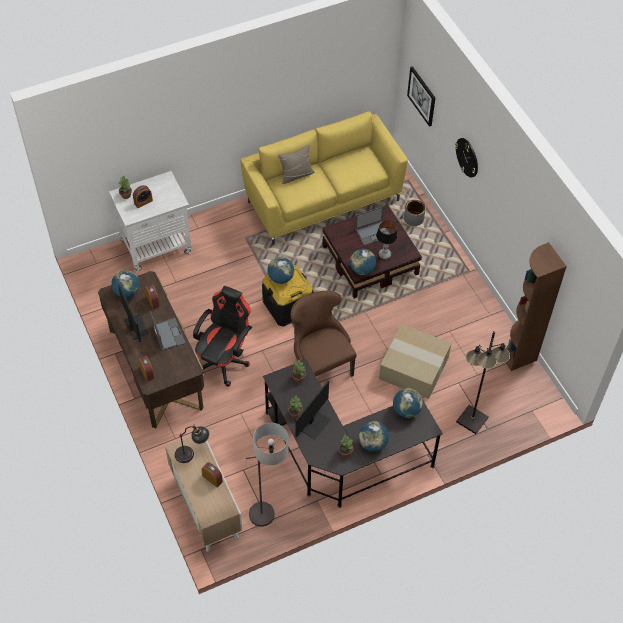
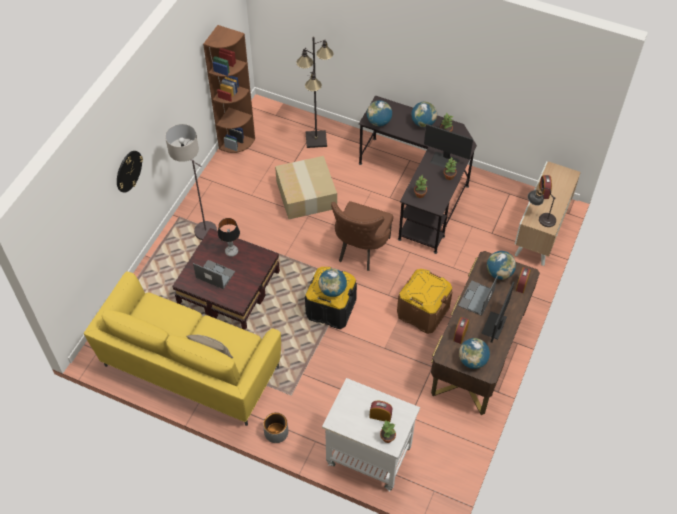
camera: 130 degrees left, 0 degrees up
black office chair [193,286,252,387] -> brown storage box [397,269,452,334]
grey floor lamp [246,423,289,527] -> grey floor lamp moved to [165,124,217,240]
monitor [296,381,331,440] -> monitor turned 150 degrees counterclockwise [424,124,473,168]
globe [350,249,376,275] -> globe moved to [487,251,516,280]
grey planter [404,200,425,226] -> grey planter moved to [263,412,288,443]
picture [407,66,435,127] -> none

